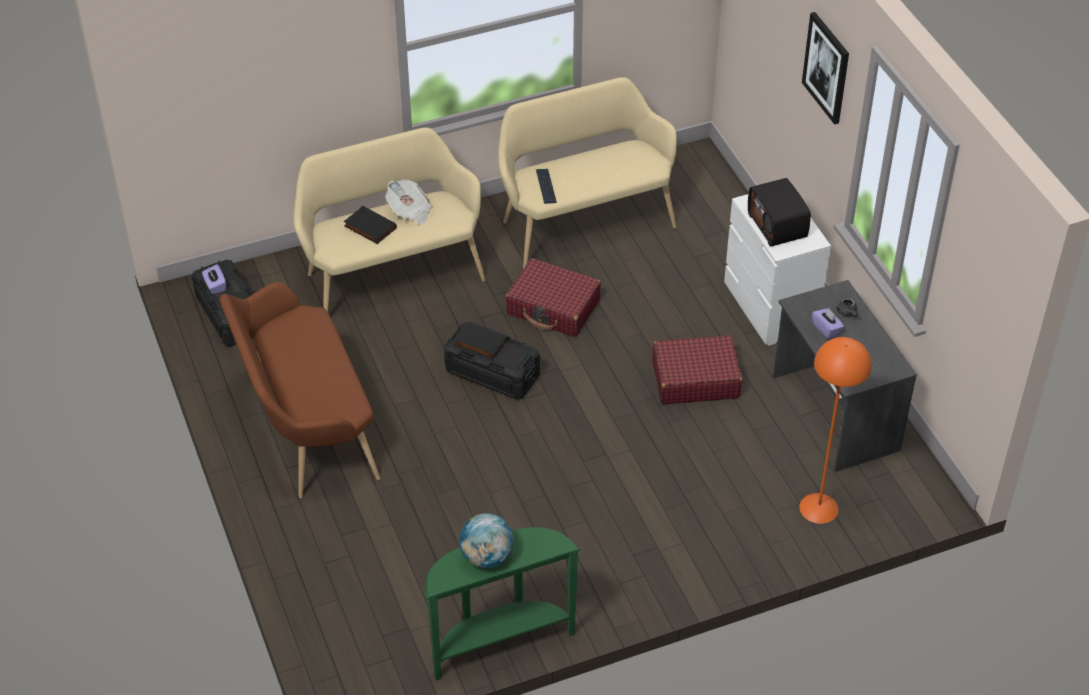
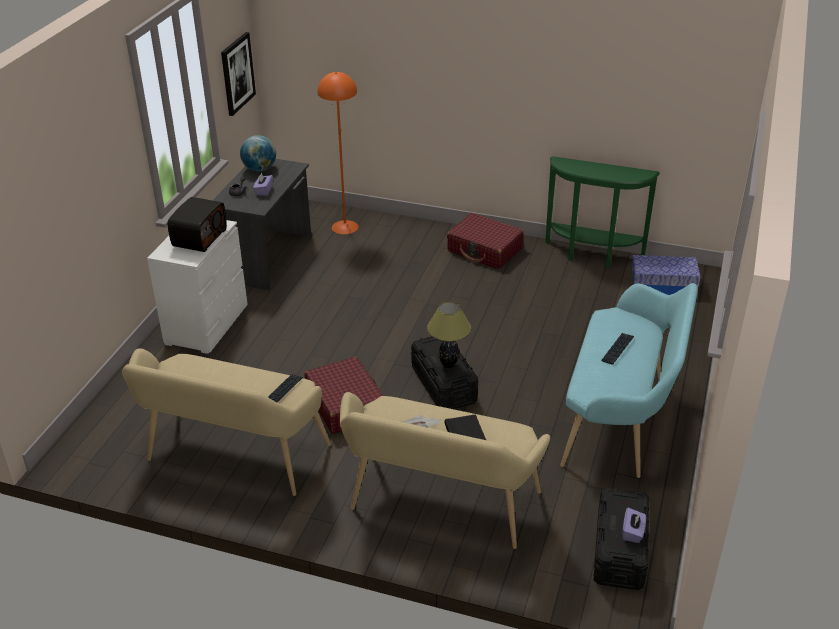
camera: 140 degrees left, 10 degrees down
brown bench [220,282,380,499] -> turquoise bench [560,283,698,478]
black book [454,321,508,360] -> table lamp [427,302,471,368]
globe [459,513,514,568] -> globe moved to [240,135,276,172]
red suitcase [652,335,743,404] -> red suitcase moved to [447,213,524,269]
picture [802,12,849,125] -> picture moved to [221,32,256,116]
none -> keyboard [601,333,634,365]
none -> storage box [631,255,701,295]

